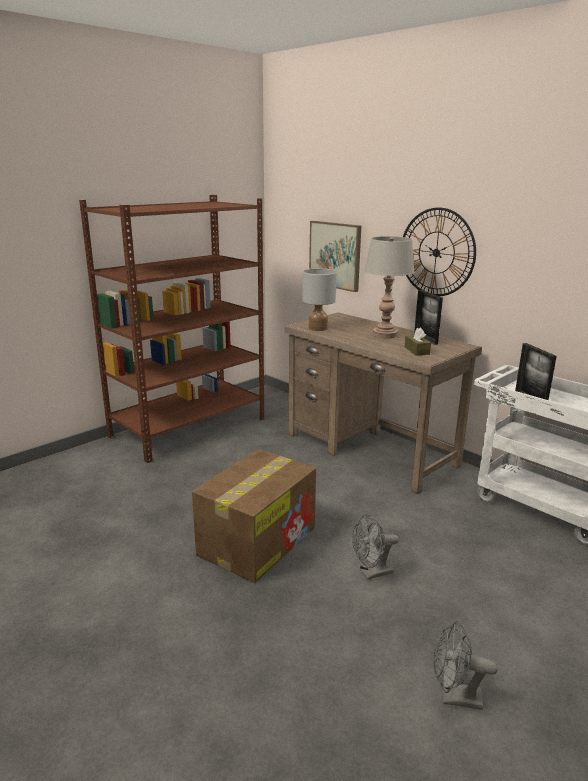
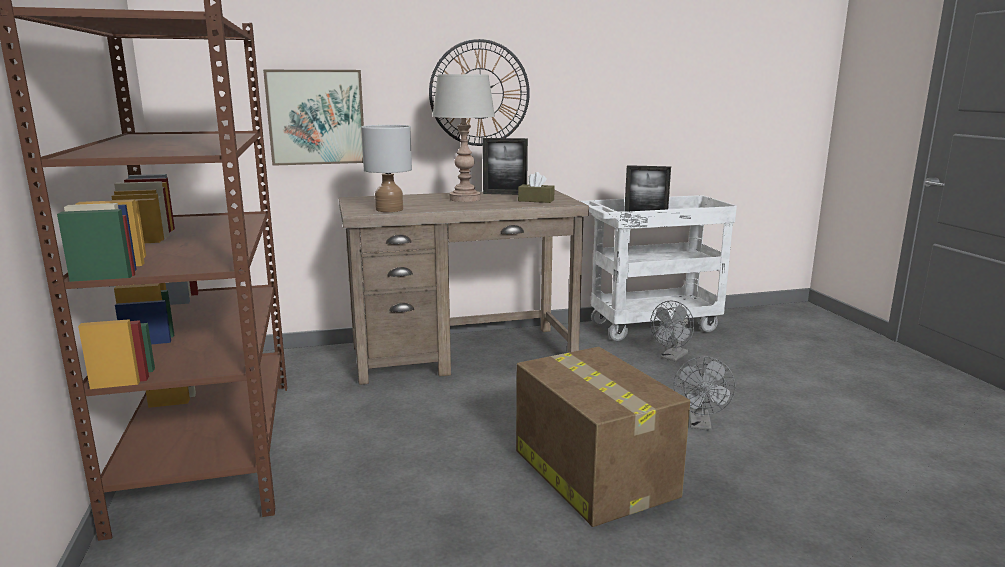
camera: 60 degrees left, 5 degrees down
grey fan [433,621,498,710] -> grey fan moved to [650,300,694,361]

